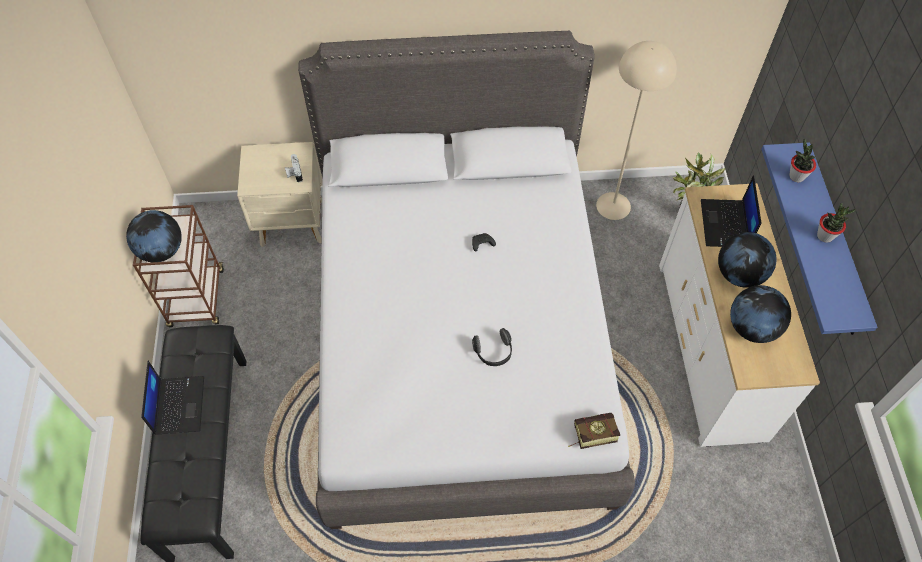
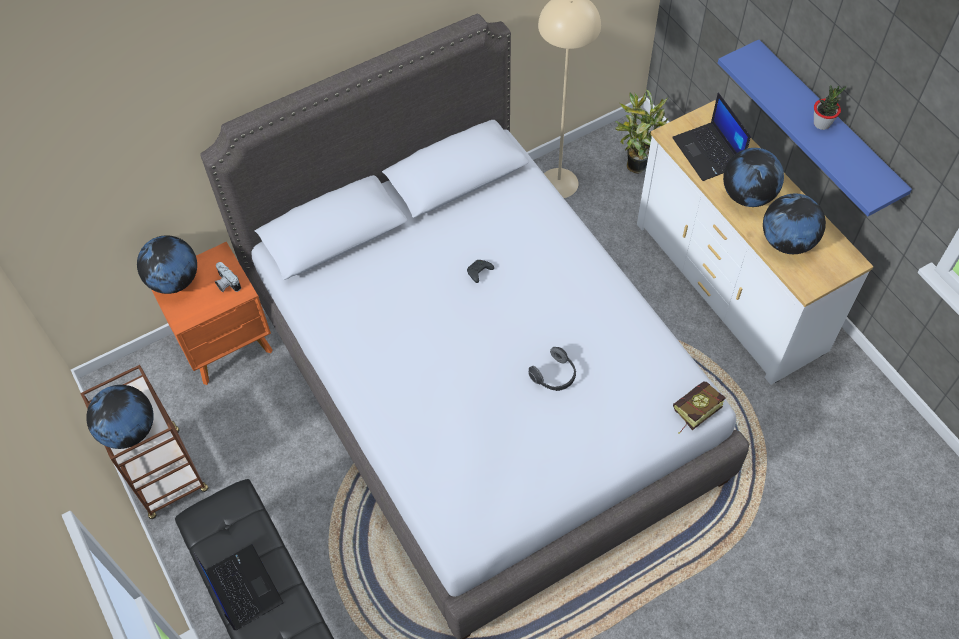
camera: 25 degrees left, 0 degrees up
beige nightstand [237,142,322,247] -> orange nightstand [151,242,272,385]
potted plant [789,138,816,182] -> none
none -> globe [137,235,197,294]

